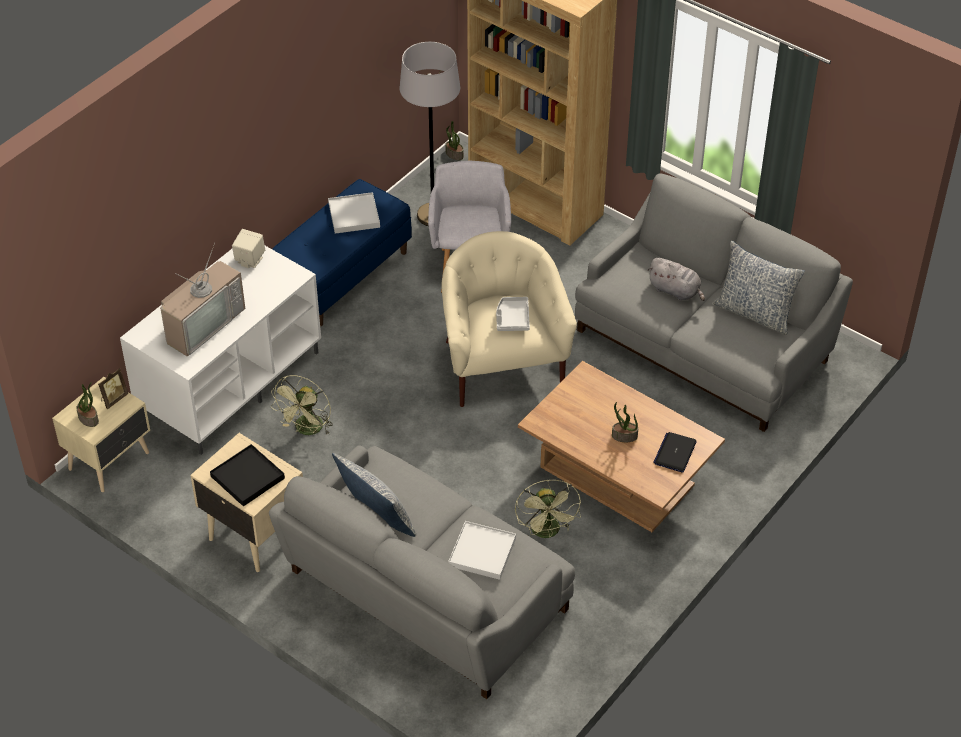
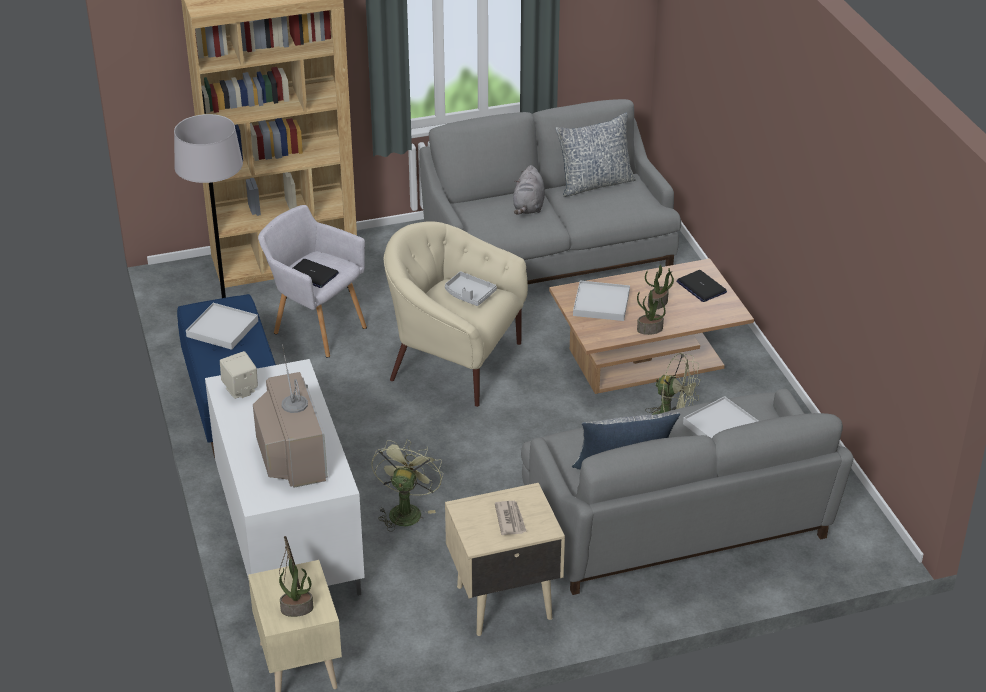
camera: 55 degrees left, 10 degrees down
black tray [210,444,285,507] -> newspaper [495,501,527,535]
green fan [271,375,333,435] -> green fan turned 135 degrees counterclockwise [371,439,443,532]
potted plant [445,121,464,160] -> potted plant moved to [637,290,666,335]
grey plush toy [648,258,705,301] -> grey plush toy turned 120 degrees clockwise [513,165,545,215]
none -> laptop [293,259,339,288]
none -> white tray [573,281,630,321]

